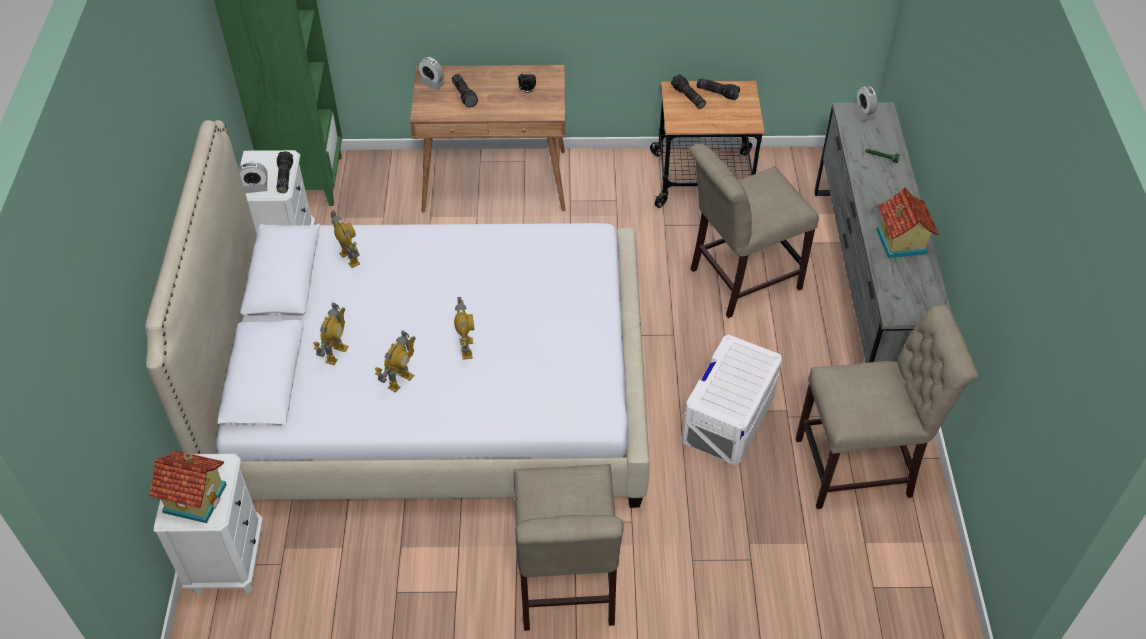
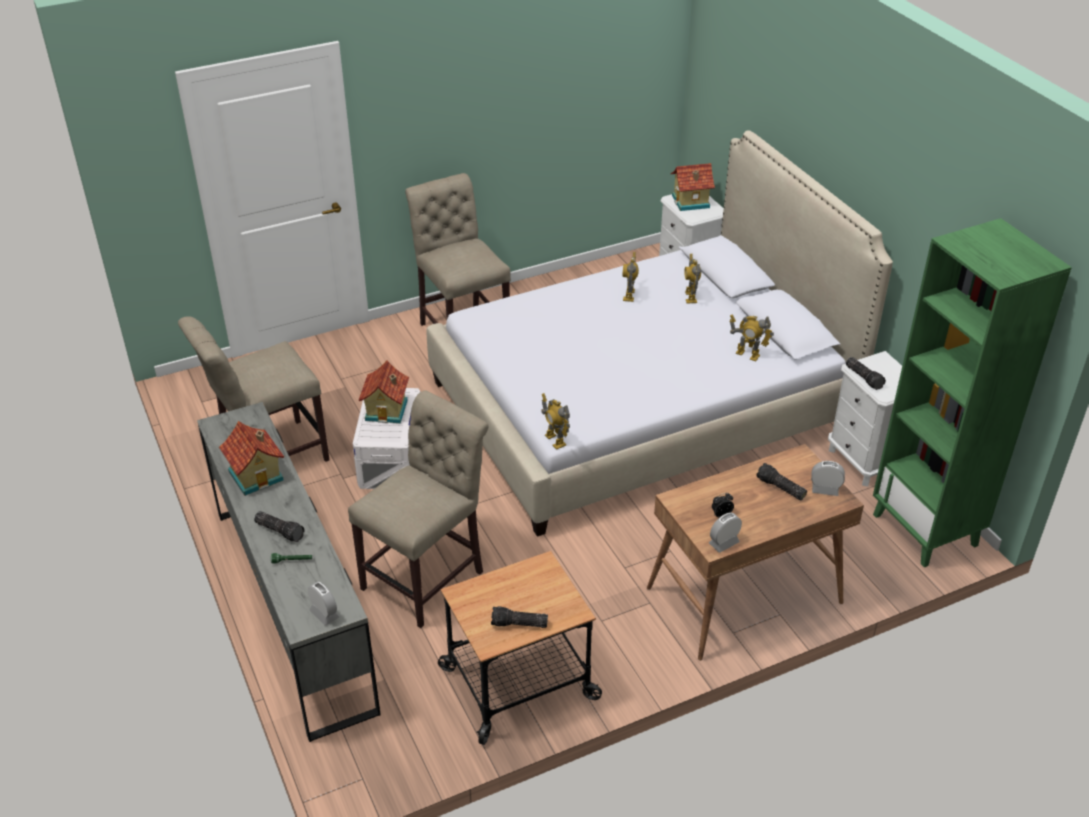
camera: 155 degrees right, 10 degrees down
alarm clock [238,162,267,193] -> alarm clock moved to [709,513,742,553]
toy robot [454,297,474,360] -> toy robot moved to [542,393,570,450]
flashlight [671,74,706,109] -> flashlight moved to [254,511,305,542]
none -> toy house [359,360,409,423]

